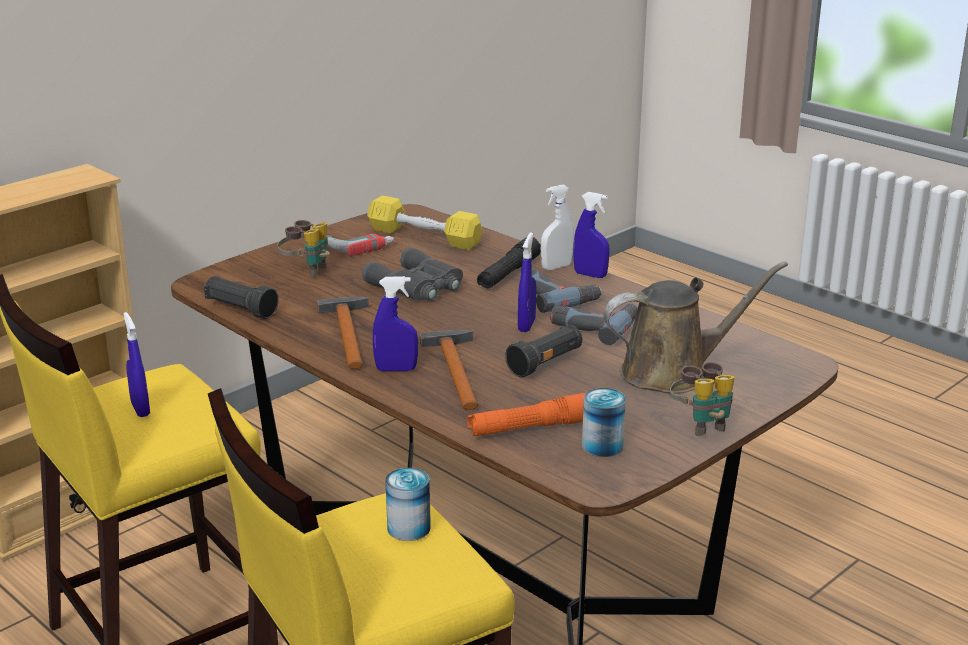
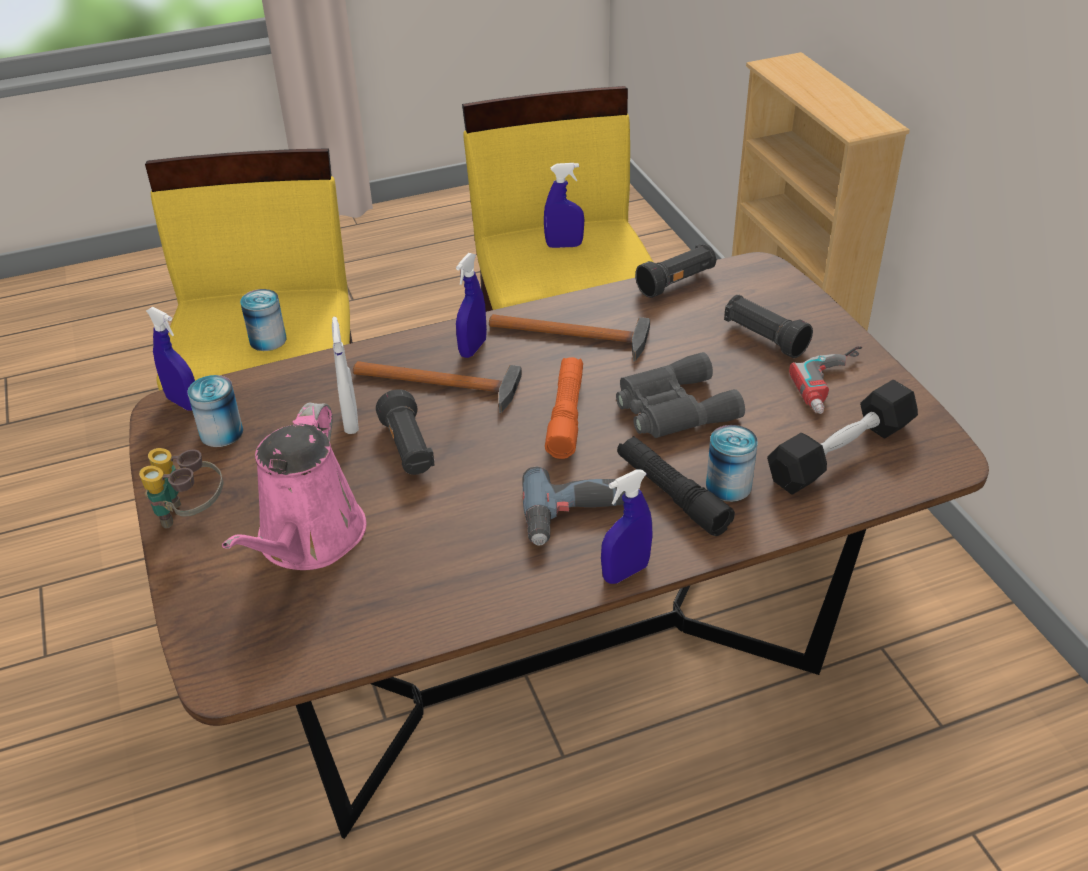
camera: 115 degrees right, 15 degrees up
binoculars [277,220,330,277] -> black flashlight [724,295,813,358]
yellow dumbbell [367,196,482,250] -> black dumbbell [767,380,918,495]
orange flashlight [467,393,585,436] -> orange flashlight moved to [545,357,583,459]
blue spray bottle [518,232,536,332] -> blue spray bottle moved to [146,307,195,411]
white spray bottle [541,185,574,270] -> white spray bottle moved to [332,317,359,434]
power drill [550,304,638,345] -> none
brown watering can [603,261,788,394] -> pink watering can [222,403,366,570]
none -> can [706,425,758,502]

